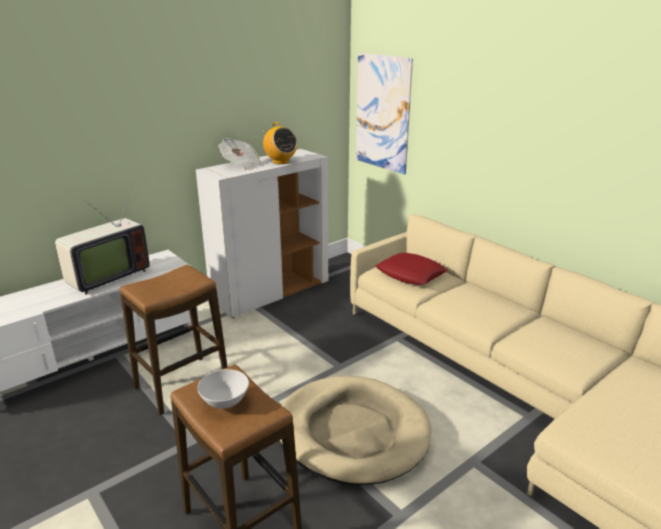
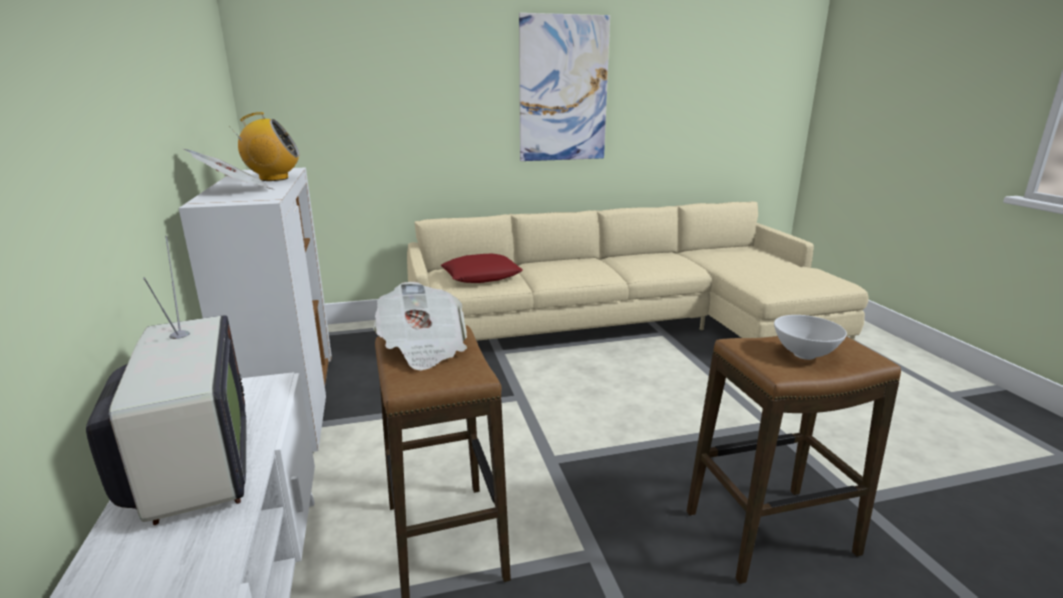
camera: 65 degrees left, 5 degrees down
beige dog bed [279,376,431,485] -> none
picture [356,53,413,175] -> picture moved to [519,13,610,161]
none -> newspaper [373,282,467,371]

